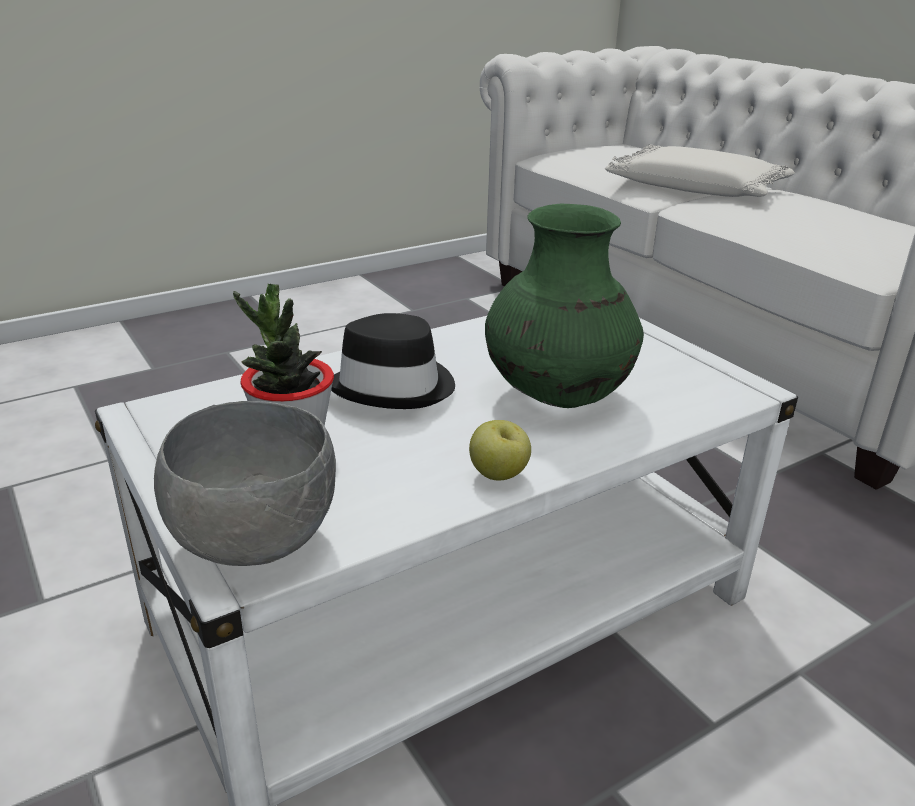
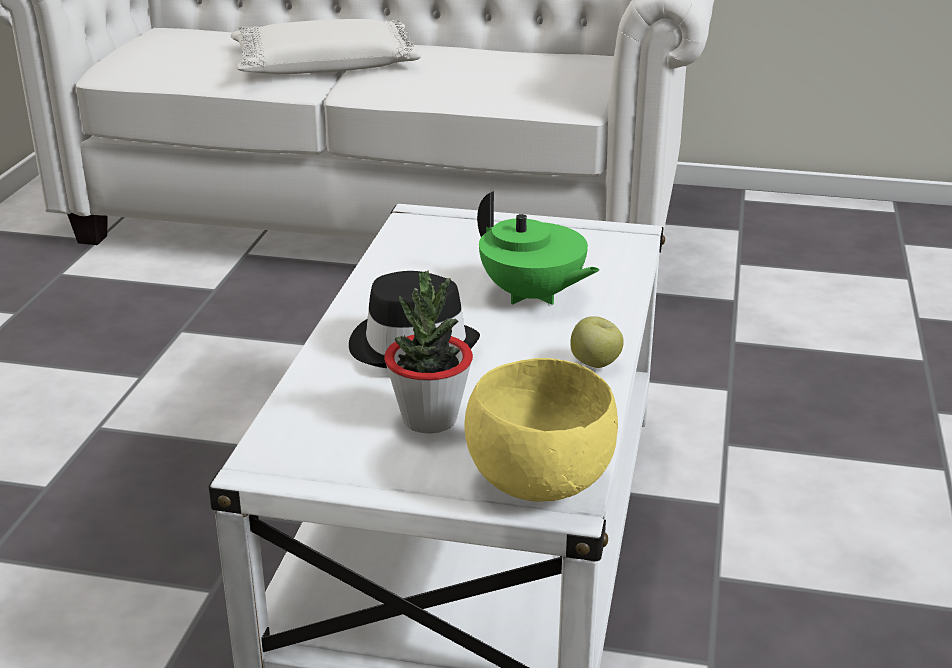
camera: 45 degrees left, 0 degrees up
grey bowl [154,401,336,566] -> yellow bowl [464,358,618,502]
green vase [485,204,644,408] -> green teapot [477,191,600,305]

